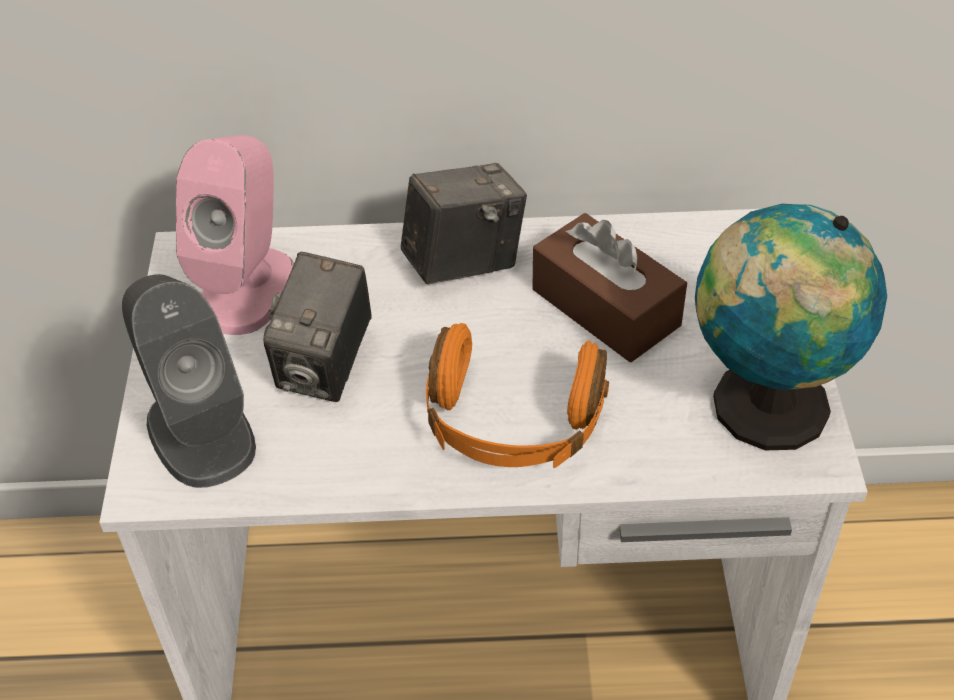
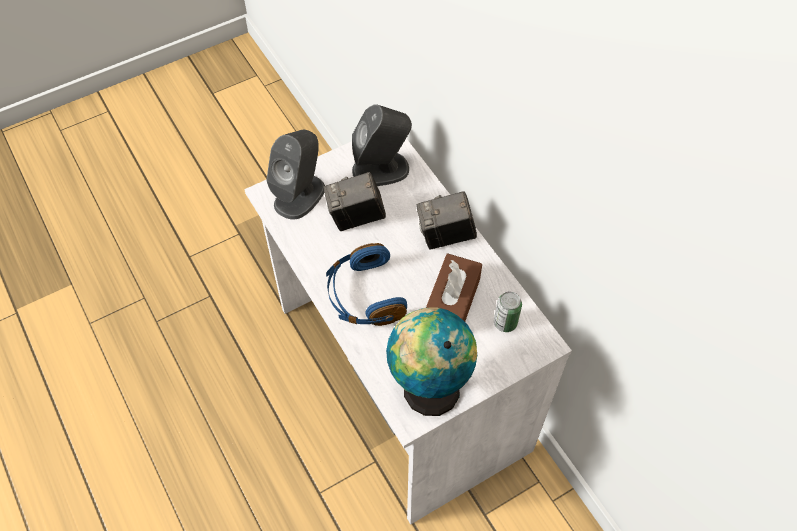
camera: 60 degrees right, 10 degrees up
pink speaker [176,135,294,335] -> grey speaker [352,104,412,186]
camera [401,163,527,285] -> camera turned 135 degrees clockwise [417,191,477,250]
orange headphones [426,323,609,468] -> blue headphones [326,243,407,326]
none -> can [494,292,522,332]

